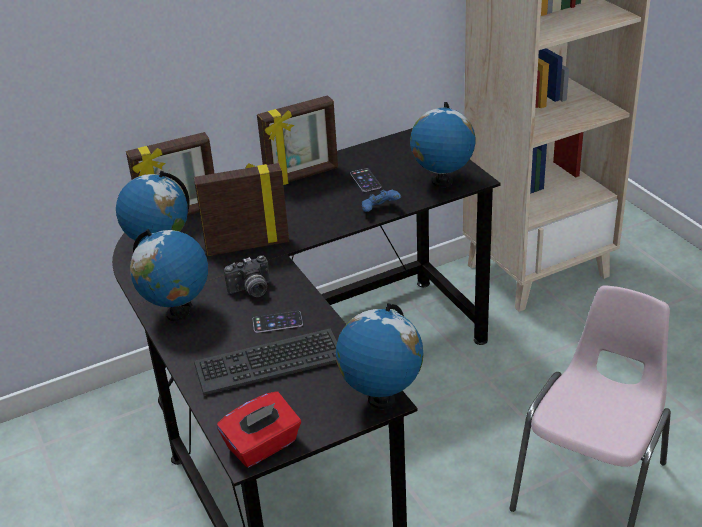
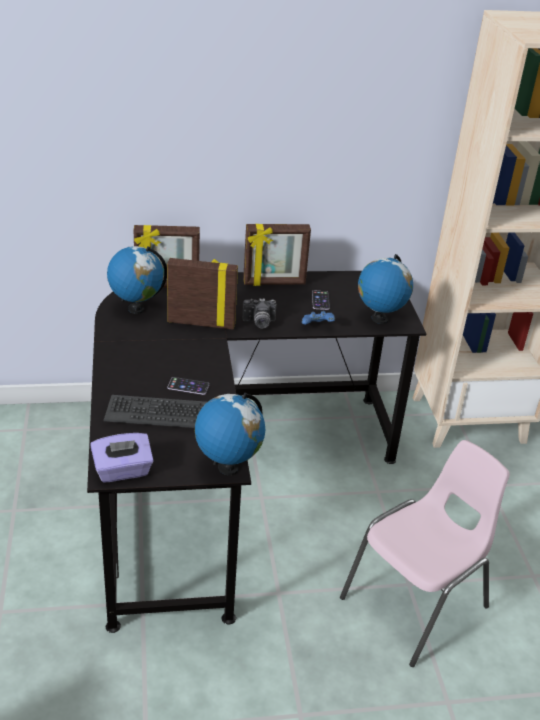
camera: 15 degrees right, 0 degrees up
globe [130,229,208,321] -> none
red tissue box [217,391,301,467] -> purple tissue box [90,433,154,483]
camera [224,255,270,297] -> camera moved to [242,298,276,329]

